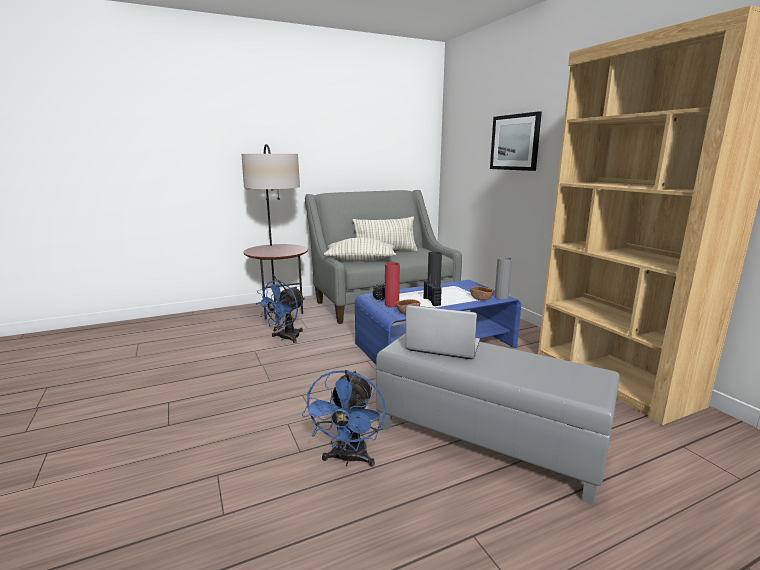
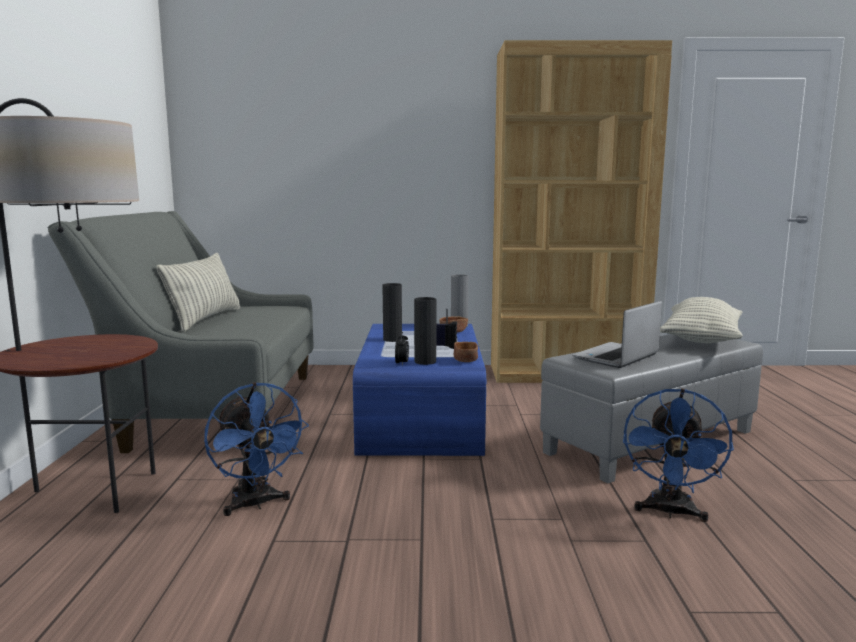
camera: 65 degrees left, 5 degrees down
blue fan [302,370,386,467] -> blue fan turned 75 degrees clockwise [623,388,734,522]
pillow [324,238,396,261] -> pillow moved to [660,297,743,343]
red vase [385,262,400,307] -> black vase [414,297,436,365]
picture [490,111,542,171] -> none

